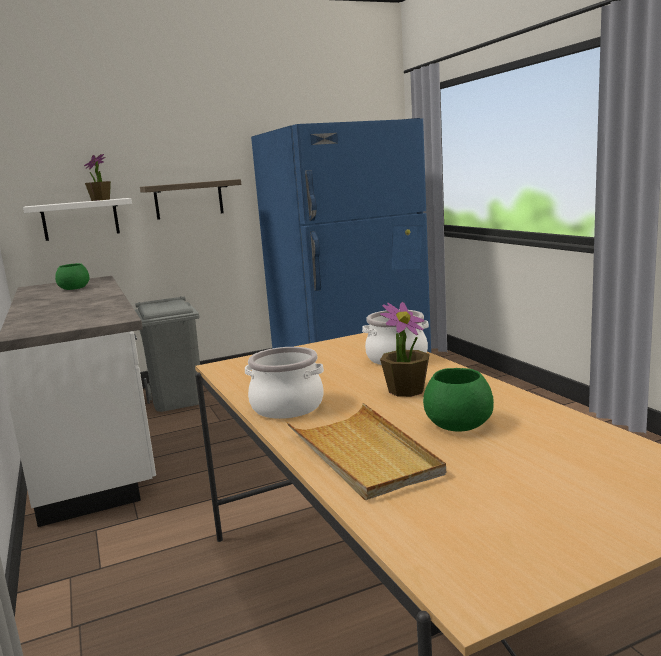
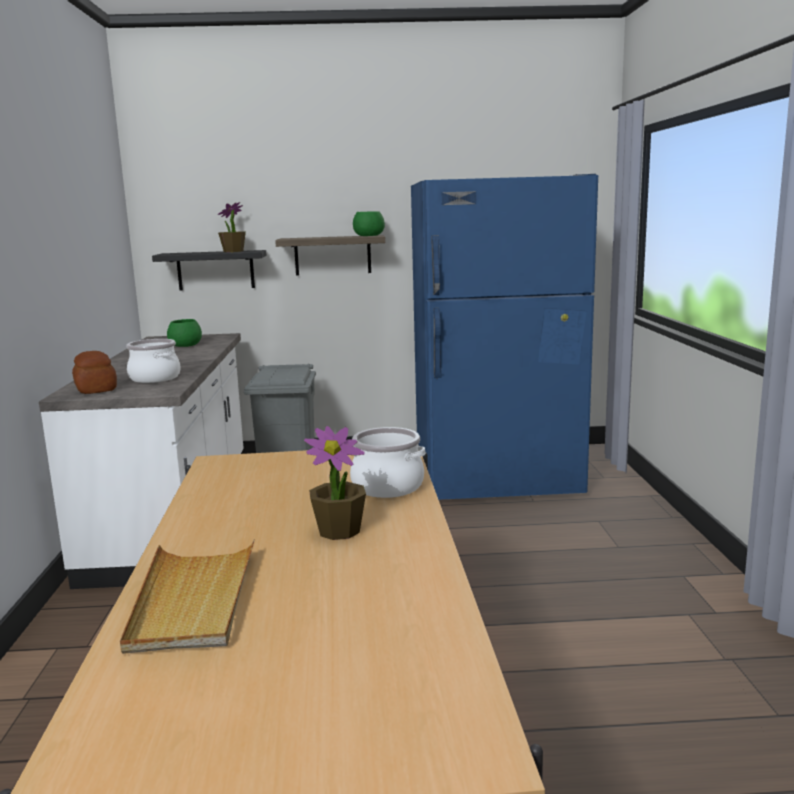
camera: 20 degrees right, 0 degrees up
white shelf [23,198,132,241] -> black shelf [152,250,267,290]
cooking pot [245,347,324,419] -> cooking pot moved to [126,339,181,383]
green bowl [423,368,494,432] -> green bowl moved to [353,211,385,236]
none -> bread [72,351,117,394]

